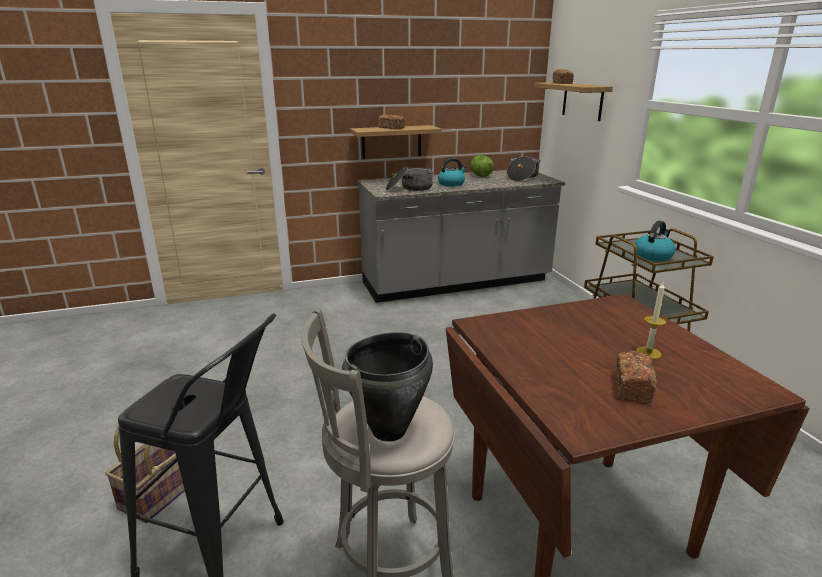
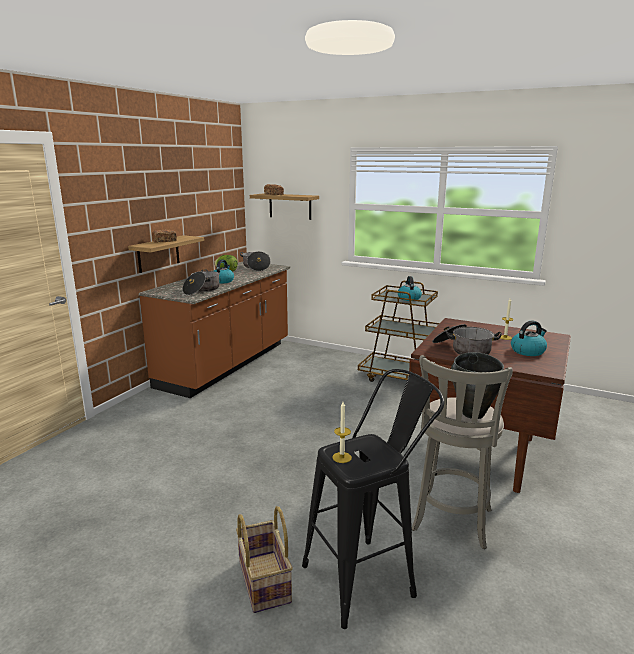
camera: 45 degrees left, 5 degrees down
grey counter [357,170,565,303] -> brown counter [139,262,290,398]
bread [616,350,657,404] -> kettle [511,320,547,356]
none -> candle [332,402,352,463]
none -> cooking pot [432,324,502,355]

